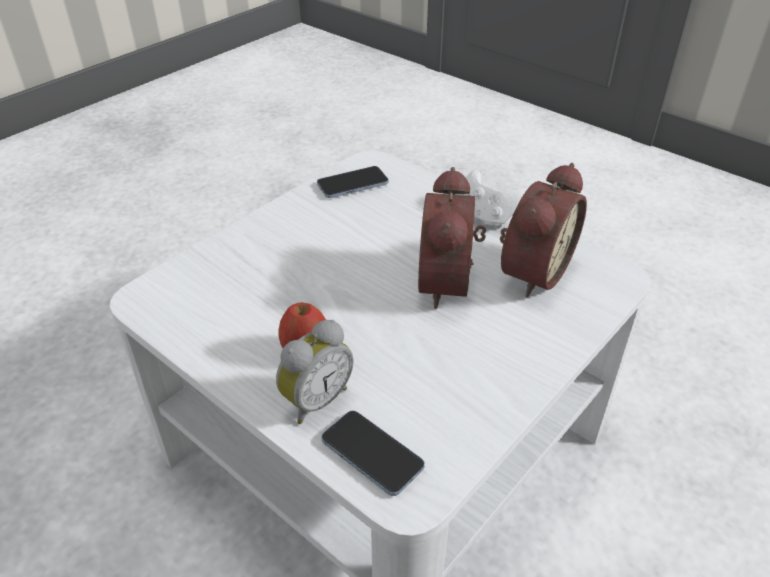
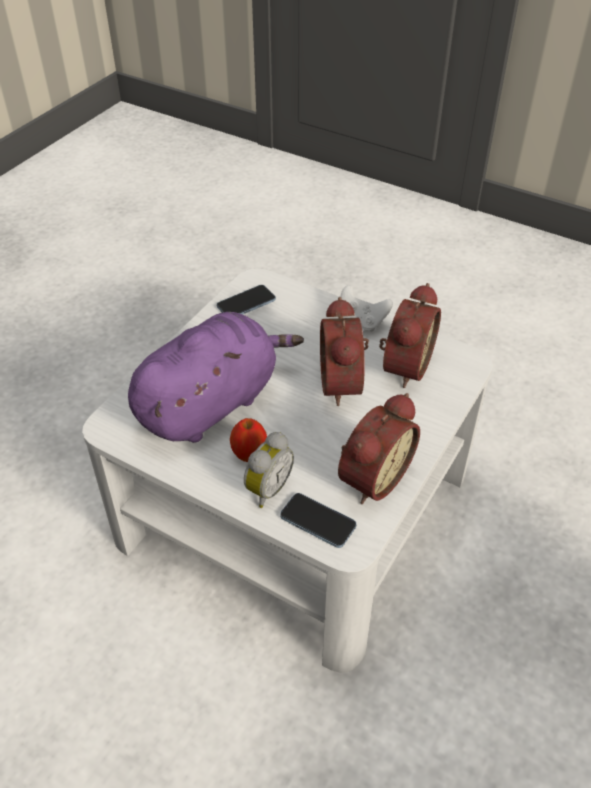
camera: 10 degrees left, 5 degrees up
none -> purple plush toy [128,312,304,443]
none -> alarm clock [338,393,420,504]

